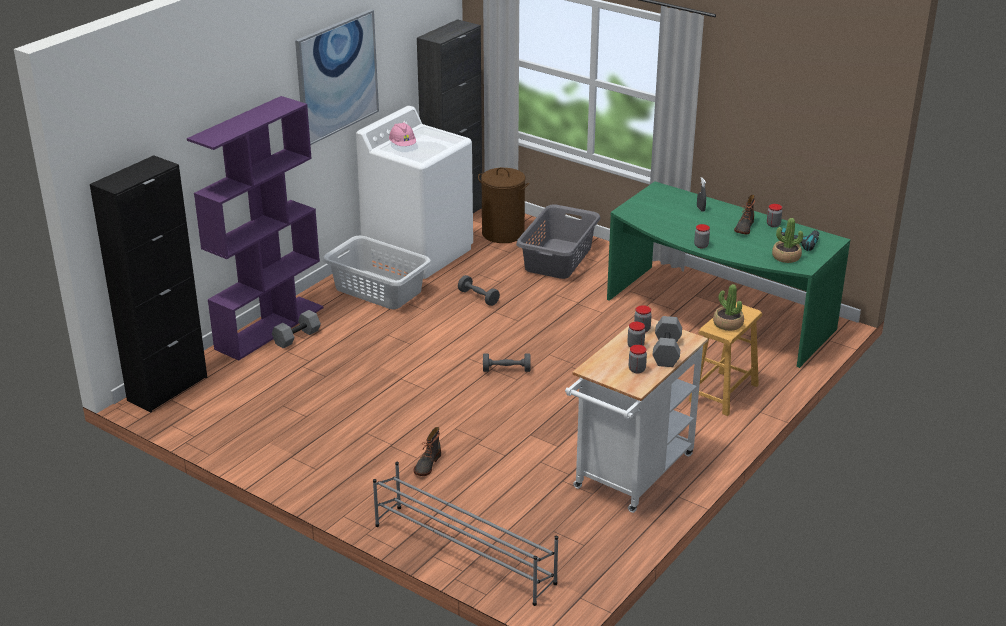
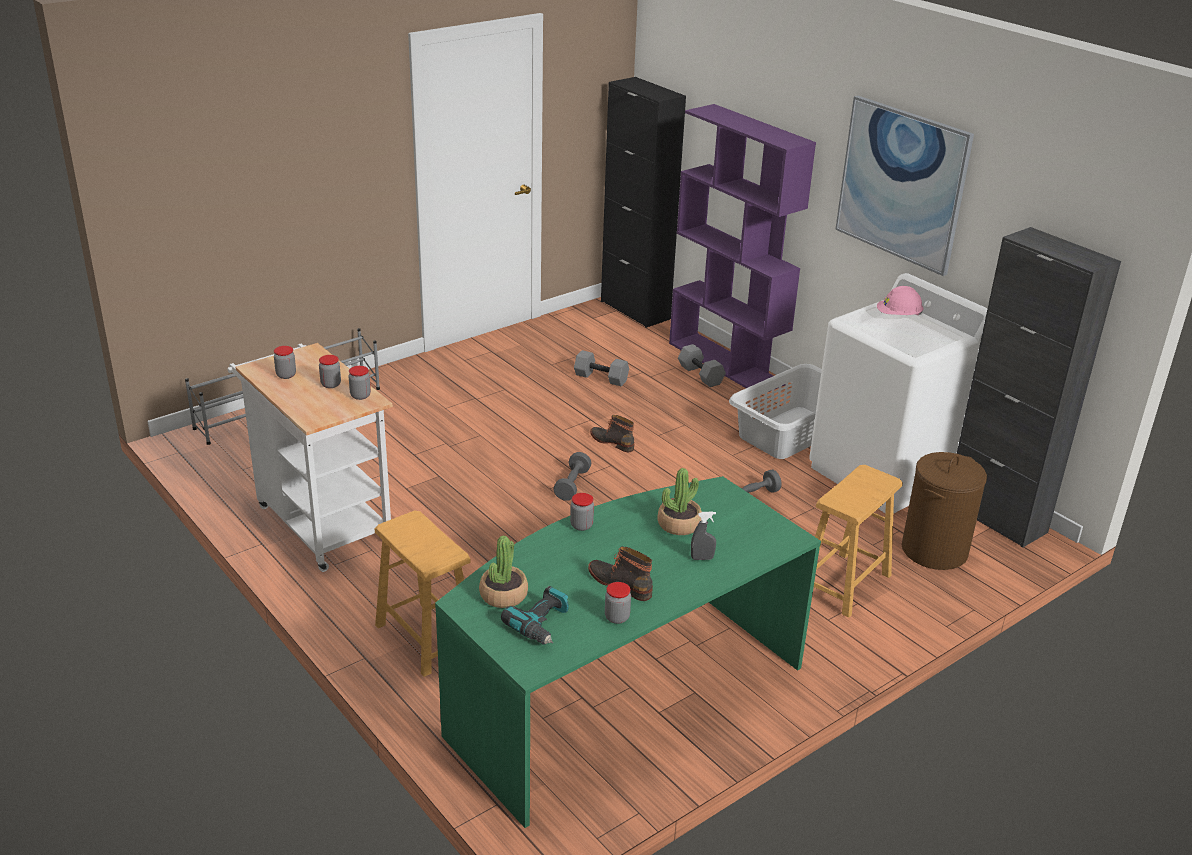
camera: 105 degrees right, 0 degrees up
boot [414,427,441,476] -> boot moved to [590,415,634,452]
grey laundry basket [516,204,600,279] -> brown stool [814,465,903,618]
grey dumbbell [653,316,682,367] -> grey dumbbell moved to [574,350,629,386]
potted plant [713,284,744,331] -> potted plant moved to [657,468,702,535]

